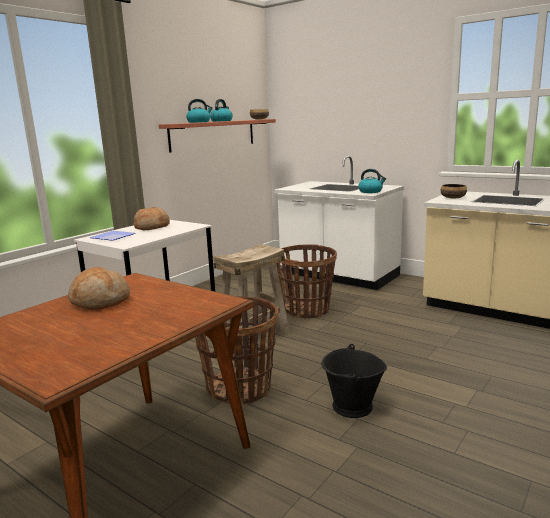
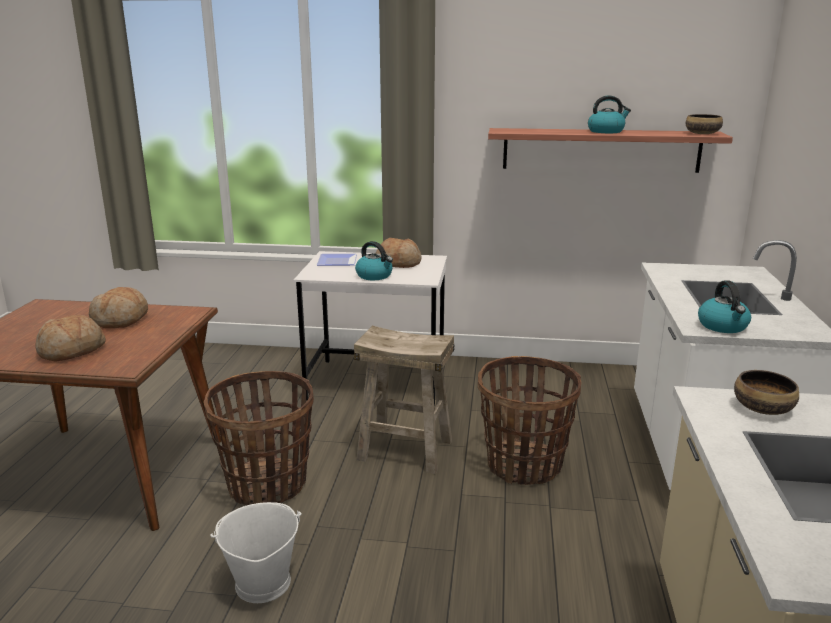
camera: 60 degrees right, 5 degrees up
kettle [186,99,213,123] -> kettle moved to [355,241,393,280]
black bucket [321,344,387,418] -> white bucket [210,502,301,603]
none -> bread [35,315,106,362]

